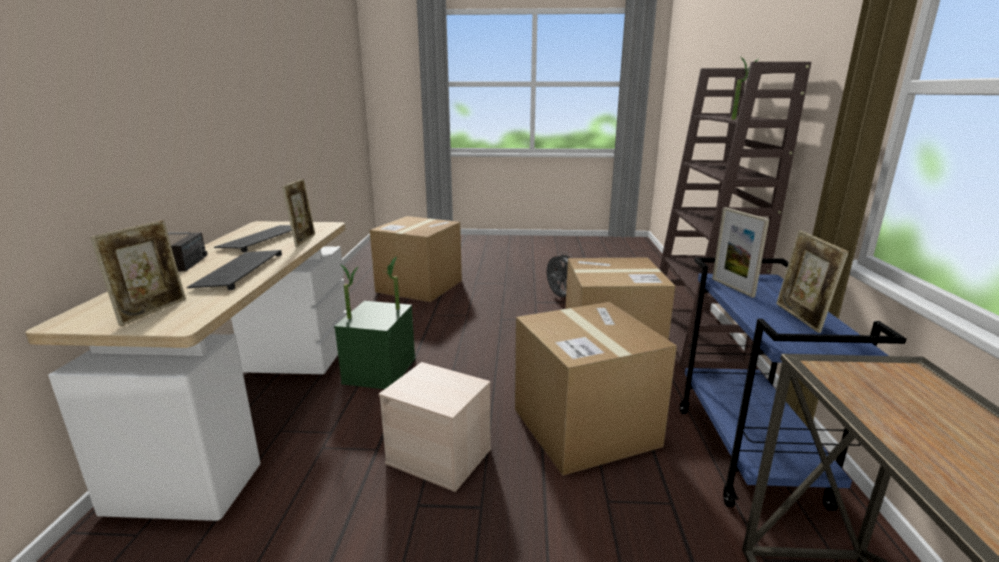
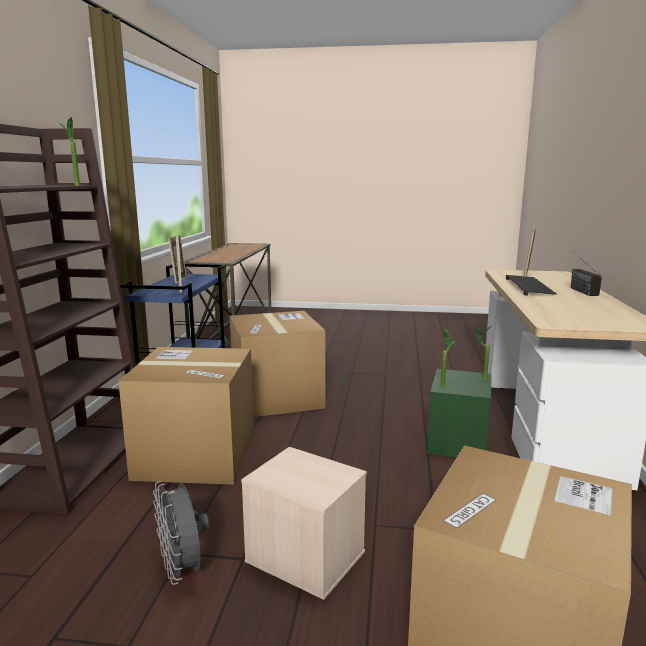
camera: 175 degrees left, 5 degrees down
keyboard [214,225,292,252] -> none
picture frame [282,179,315,247] -> none
beige storage box [379,362,491,492] -> beige storage box moved to [241,447,367,600]

